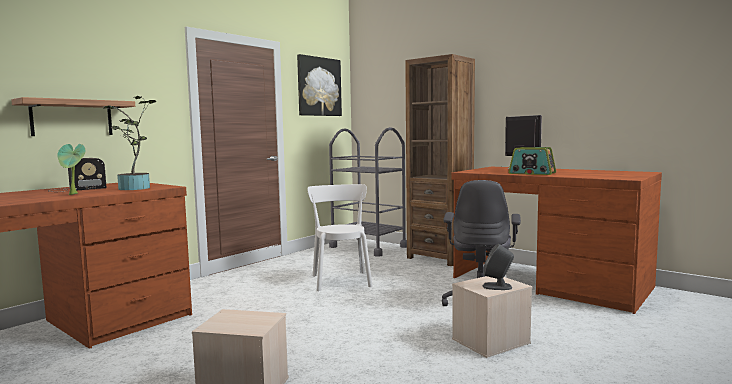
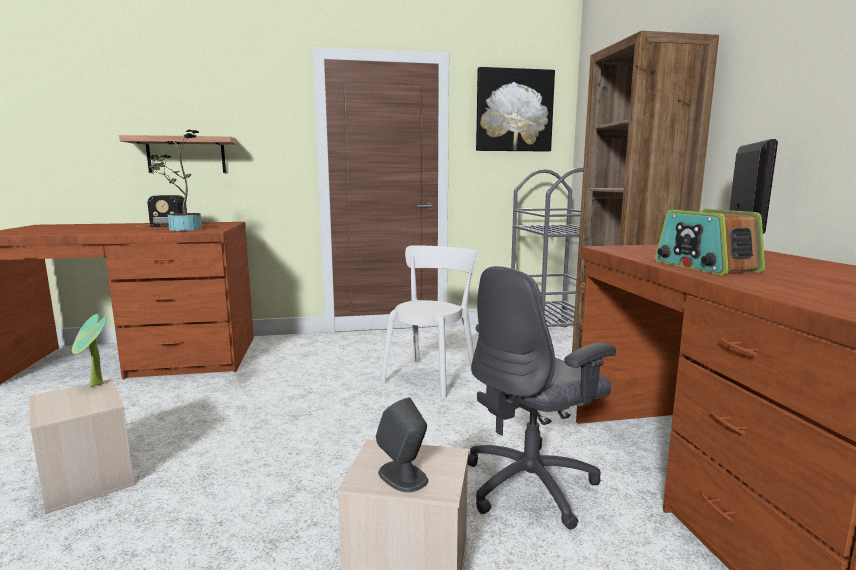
camera: 40 degrees right, 5 degrees up
potted plant [57,144,85,195] -> potted plant moved to [72,314,107,387]

